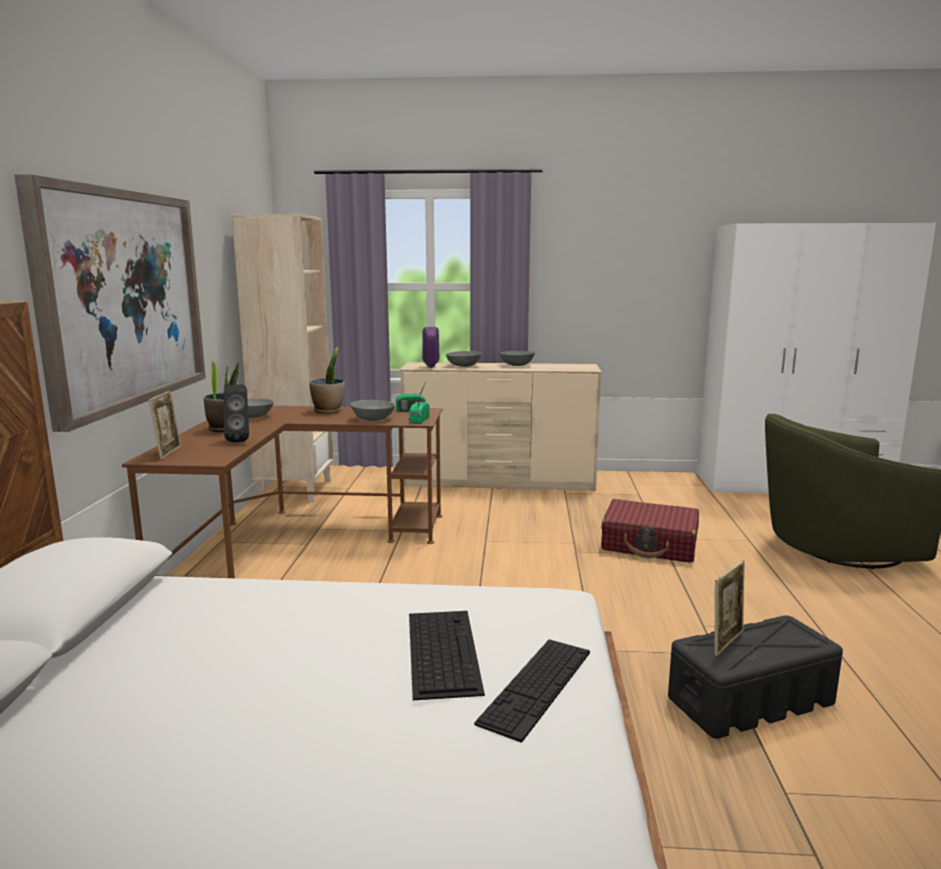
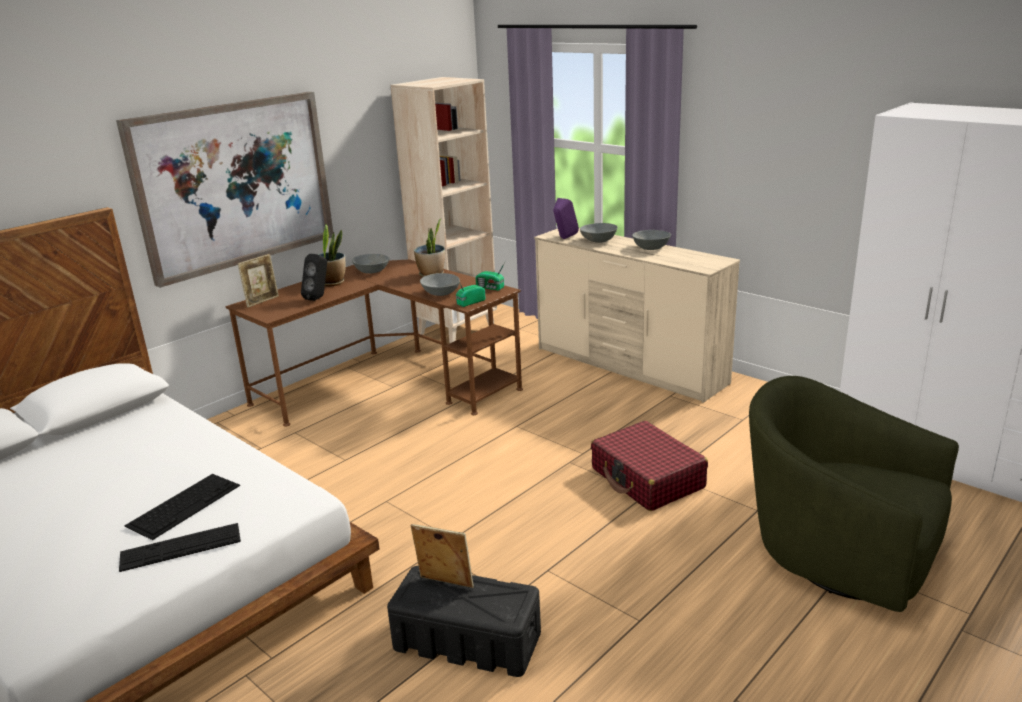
camera: 40 degrees right, 10 degrees up
picture frame [714,560,745,656] -> picture frame turned 150 degrees counterclockwise [411,524,474,588]

